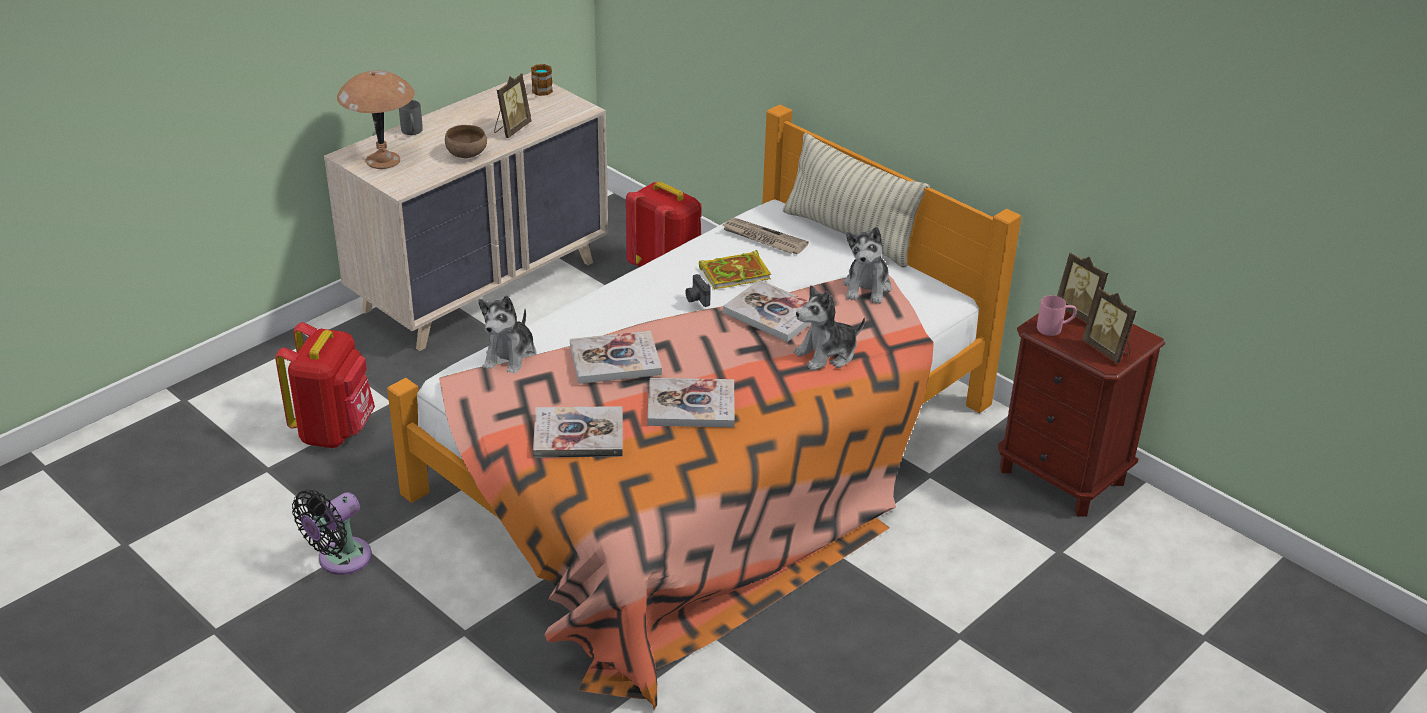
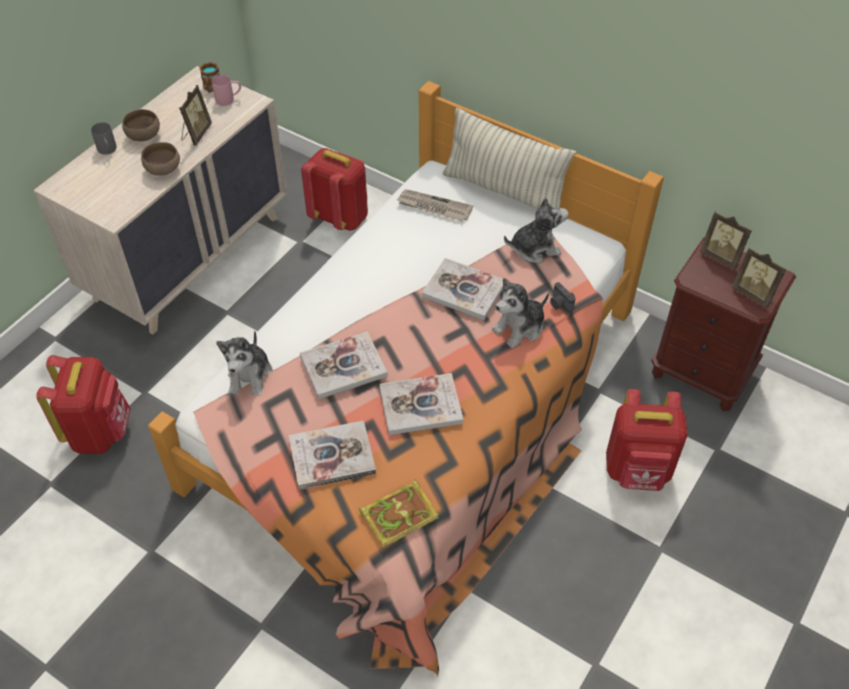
camera: 10 degrees left, 15 degrees up
black fan [292,490,372,575] -> none
brown table lamp [337,70,415,169] -> none
camera [685,274,711,307] -> camera moved to [550,282,576,312]
book [699,250,771,290] -> book moved to [359,479,438,547]
plush toy [843,227,892,304] -> plush toy turned 105 degrees counterclockwise [504,197,569,263]
pink mug [1037,295,1077,336] -> pink mug moved to [212,75,241,106]
none -> brown bowl [122,109,160,142]
none -> red backpack [606,389,688,491]

